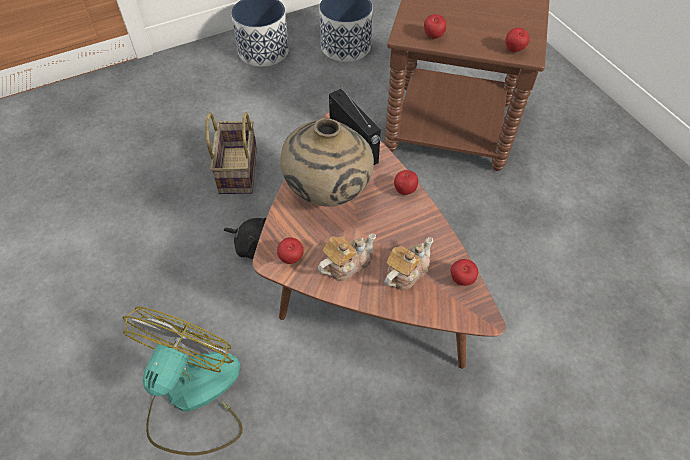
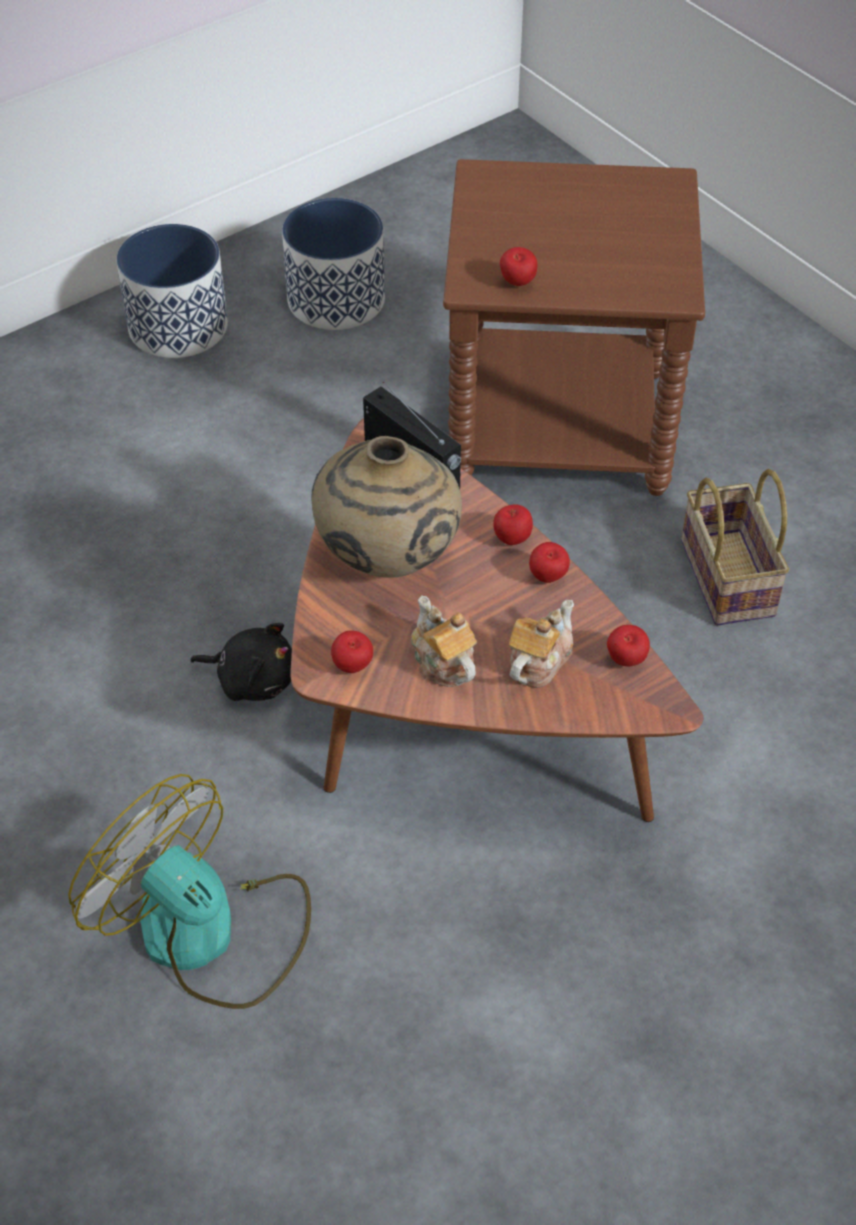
camera: 10 degrees left, 5 degrees down
fan [122,307,243,455] -> fan turned 60 degrees counterclockwise [68,774,311,1009]
basket [205,112,257,194] -> basket moved to [681,469,789,626]
teapot [318,233,376,281] -> teapot turned 75 degrees counterclockwise [411,595,477,687]
apple [506,28,530,52] -> apple moved to [529,542,570,583]

